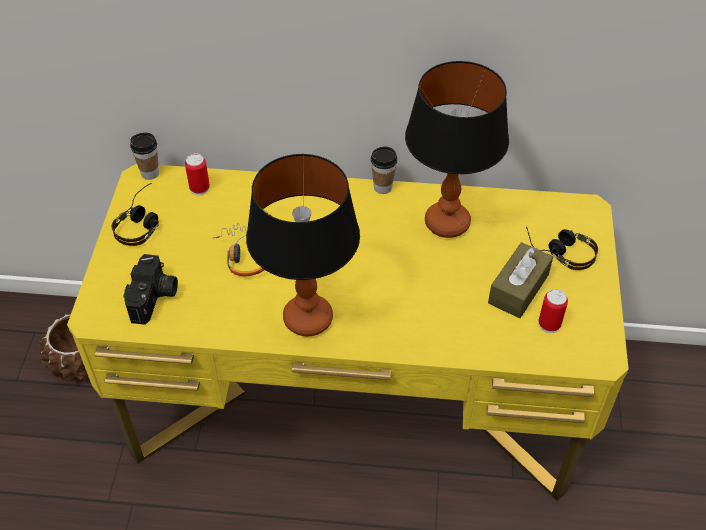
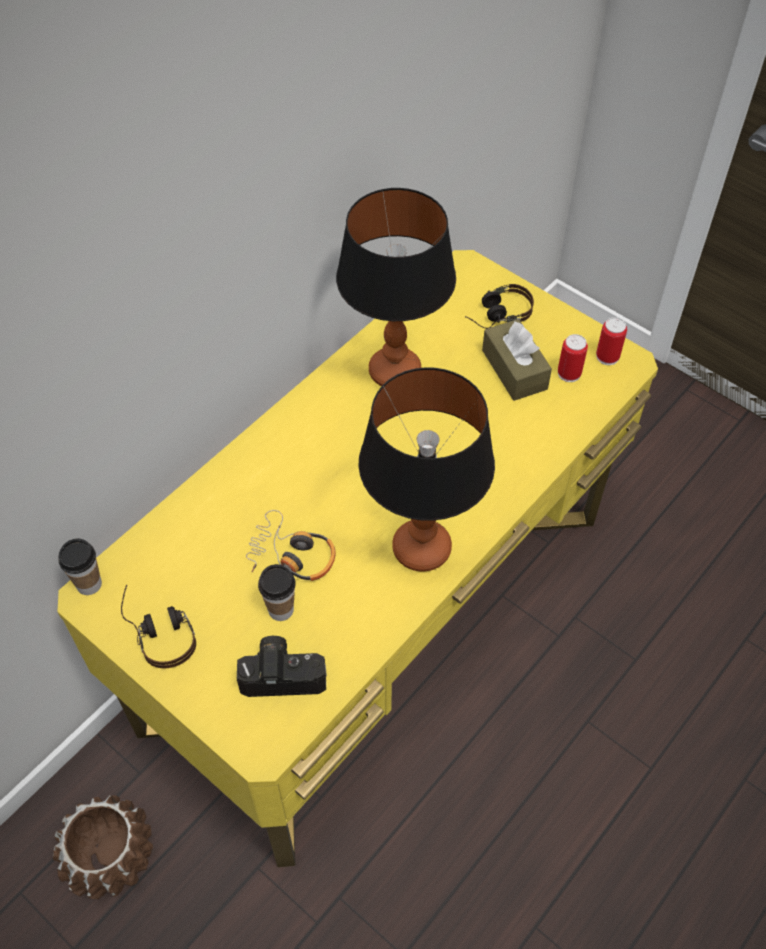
camera: 55 degrees left, 5 degrees up
camera [123,254,178,325] -> camera turned 45 degrees counterclockwise [237,636,327,697]
can [185,154,210,195] -> can moved to [596,317,627,365]
cup [371,147,397,194] -> cup moved to [258,564,296,621]

